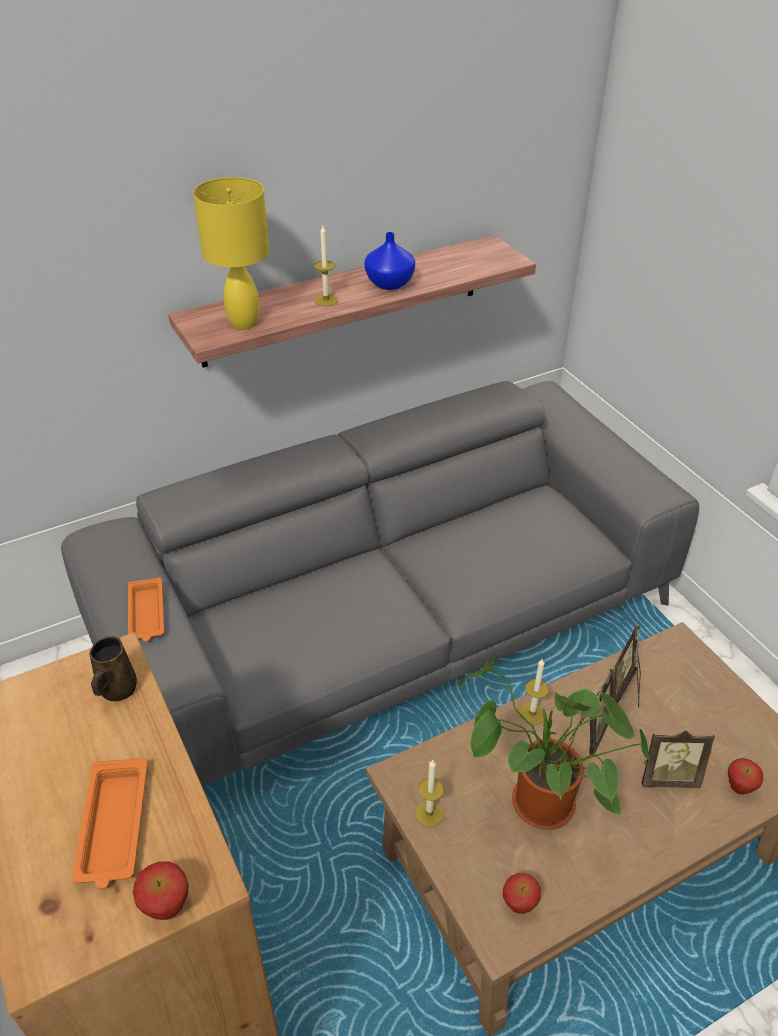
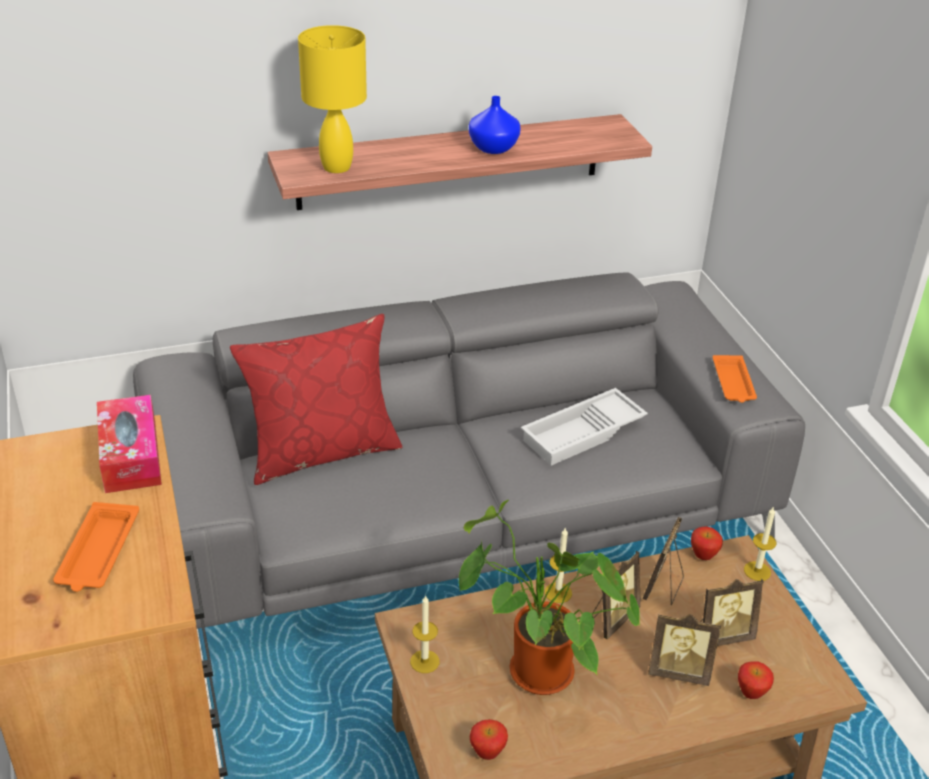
camera: 10 degrees right, 5 degrees down
brown mug [89,637,137,701] -> tissue box [97,395,162,493]
orange tray [128,577,164,642] -> orange tray moved to [713,355,757,403]
apple [133,861,189,920] -> apple moved to [691,527,723,560]
candle [314,226,338,306] -> candle moved to [744,506,777,581]
none -> red pillow [230,314,403,485]
none -> white tray [521,388,648,466]
none -> picture frame [700,579,764,646]

